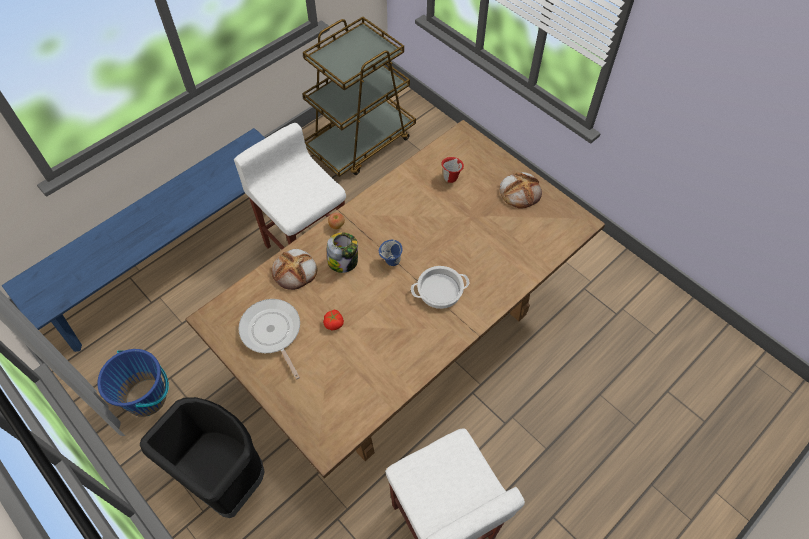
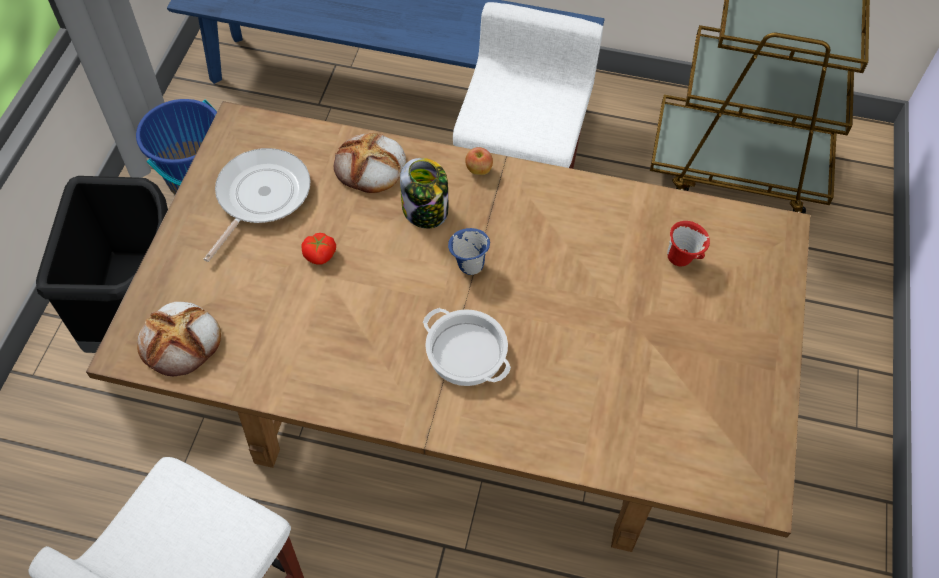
camera: 55 degrees right, 0 degrees up
bread [499,172,542,209] -> bread moved to [137,302,221,376]

